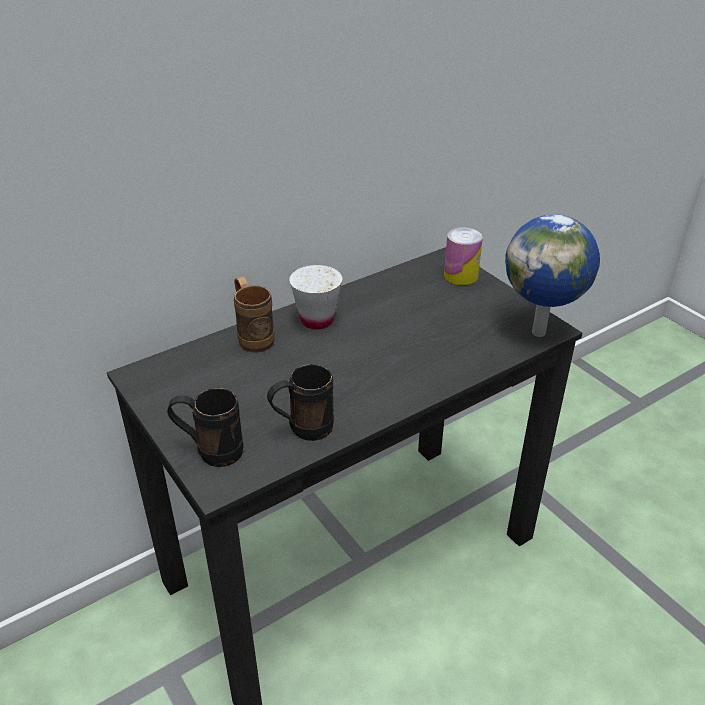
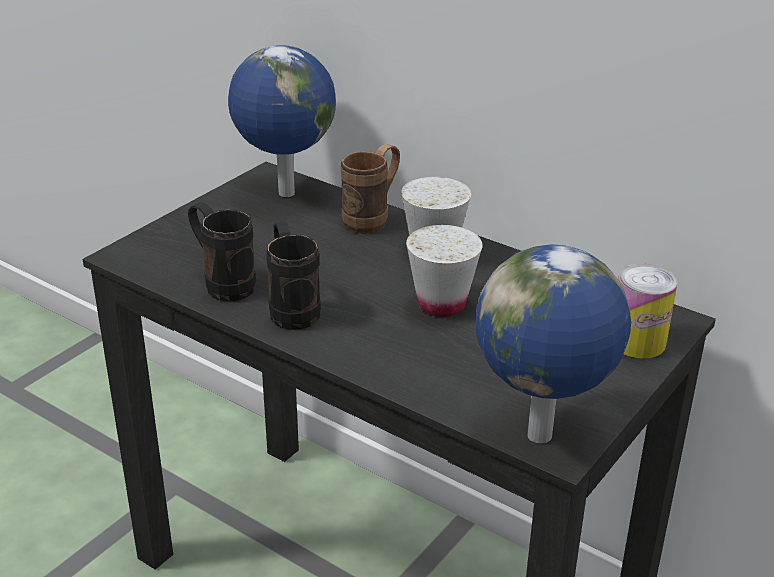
camera: 70 degrees right, 5 degrees down
black mug [167,388,243,467] -> black mug moved to [266,222,321,330]
none -> globe [228,45,336,197]
none -> white cup [406,225,483,317]

